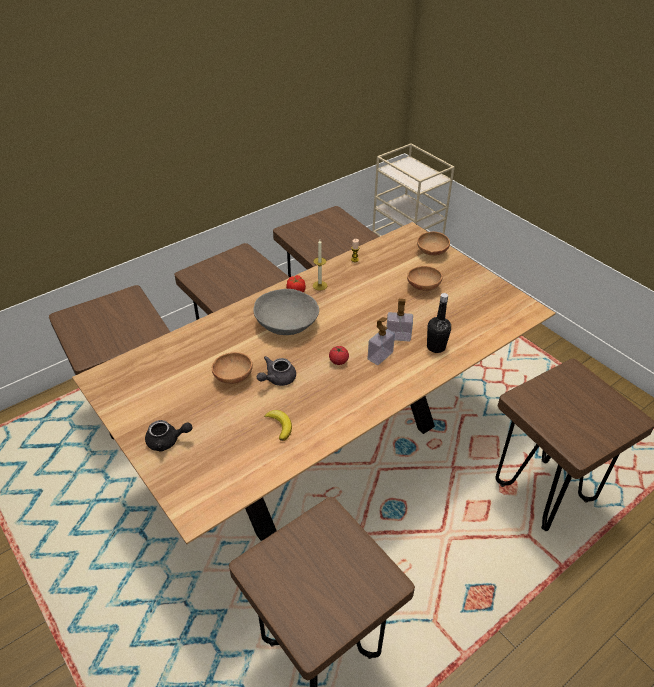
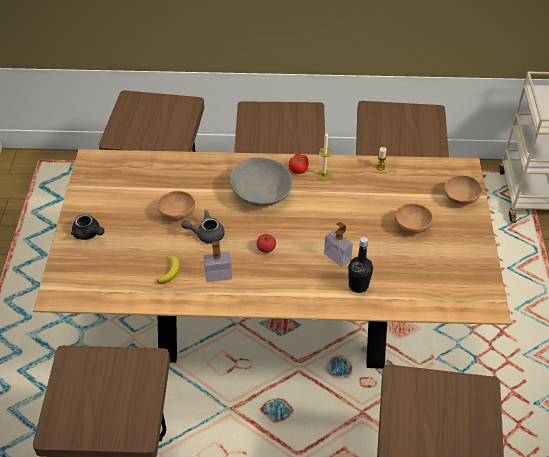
camera: 40 degrees right, 5 degrees up
soap dispenser [368,317,395,365] -> soap dispenser moved to [203,241,232,282]

